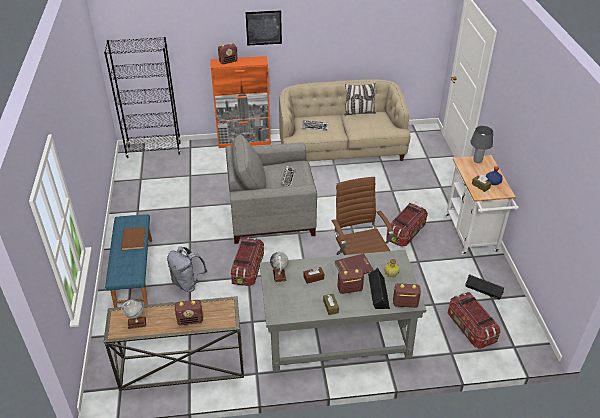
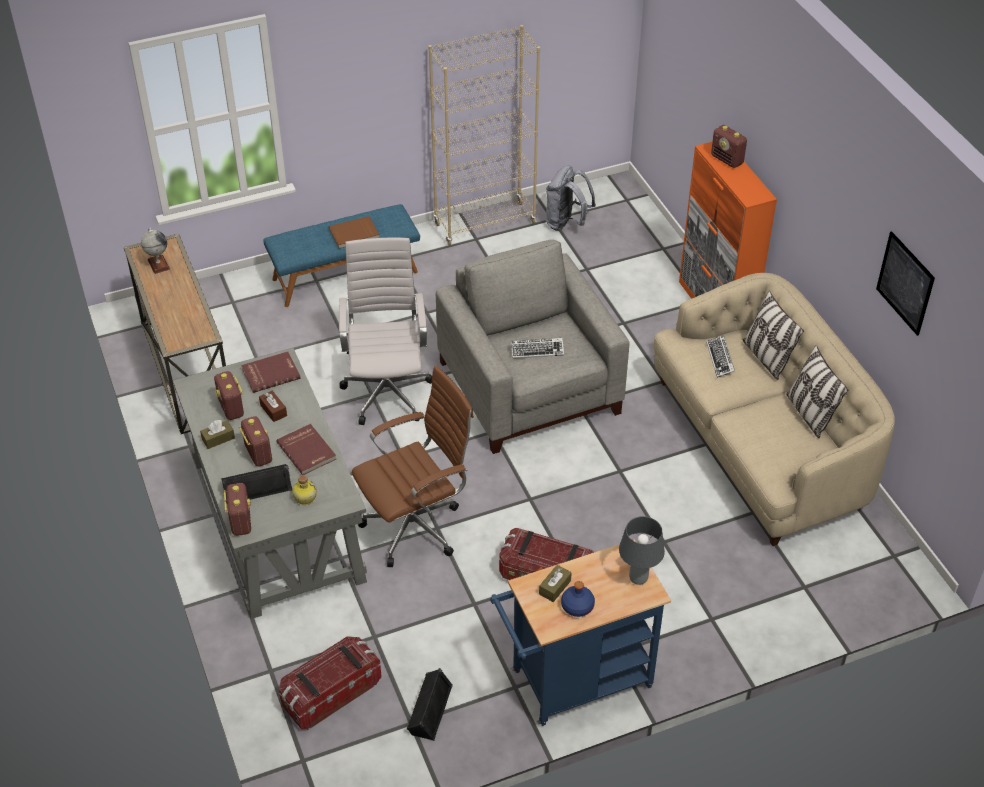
camera: 75 degrees right, 5 degrees up
black bookcase [104,37,181,158] -> none
grey backpack [167,247,207,292] -> grey backpack moved to [546,165,596,231]
radio [175,300,203,325] -> radio moved to [214,371,244,420]
storage box [231,237,264,286] -> white office chair [339,237,432,425]
picture [246,10,282,46] -> picture moved to [876,231,935,336]
globe [270,252,289,282] -> red book [241,352,300,393]
white cart [444,155,519,255] -> blue cart [490,540,671,726]
none -> beige bookcase [428,25,540,246]
none -> pillow [743,291,804,380]

